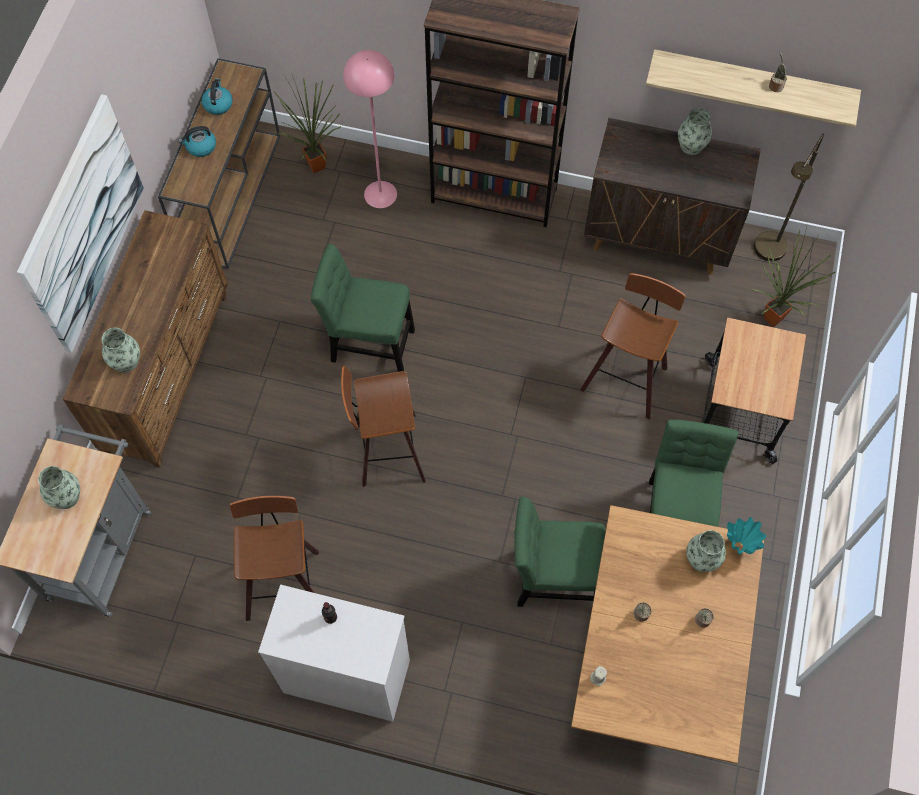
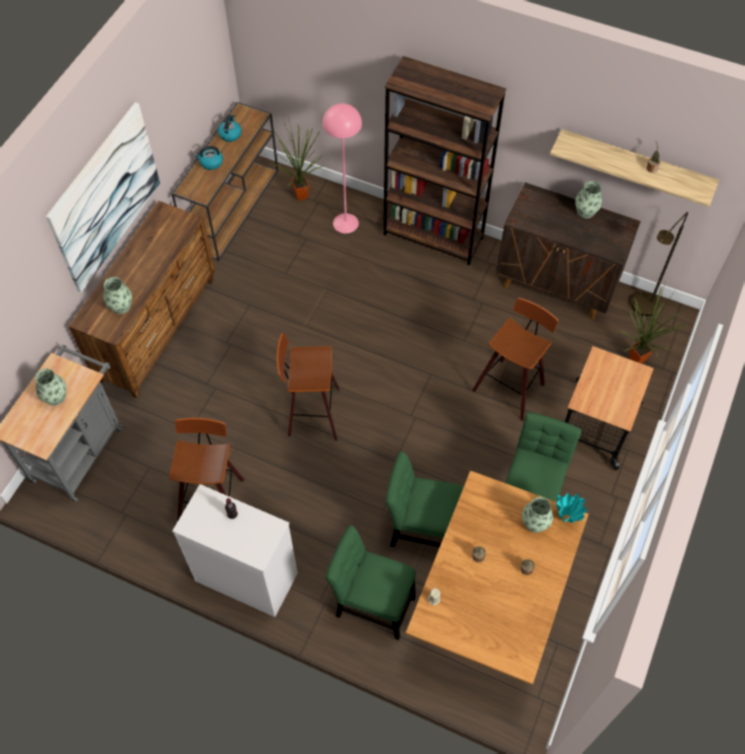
camera: 10 degrees right, 5 degrees down
green chair [311,244,415,372] -> green chair moved to [325,525,416,640]

